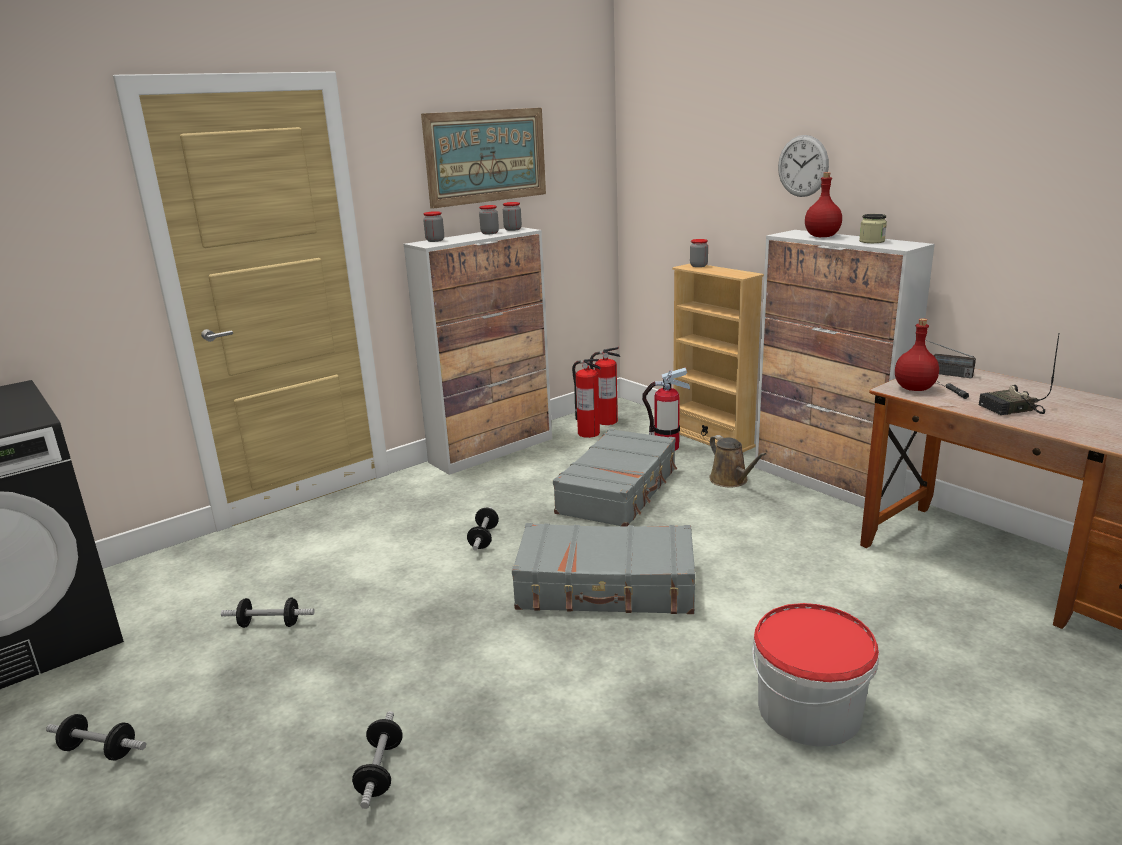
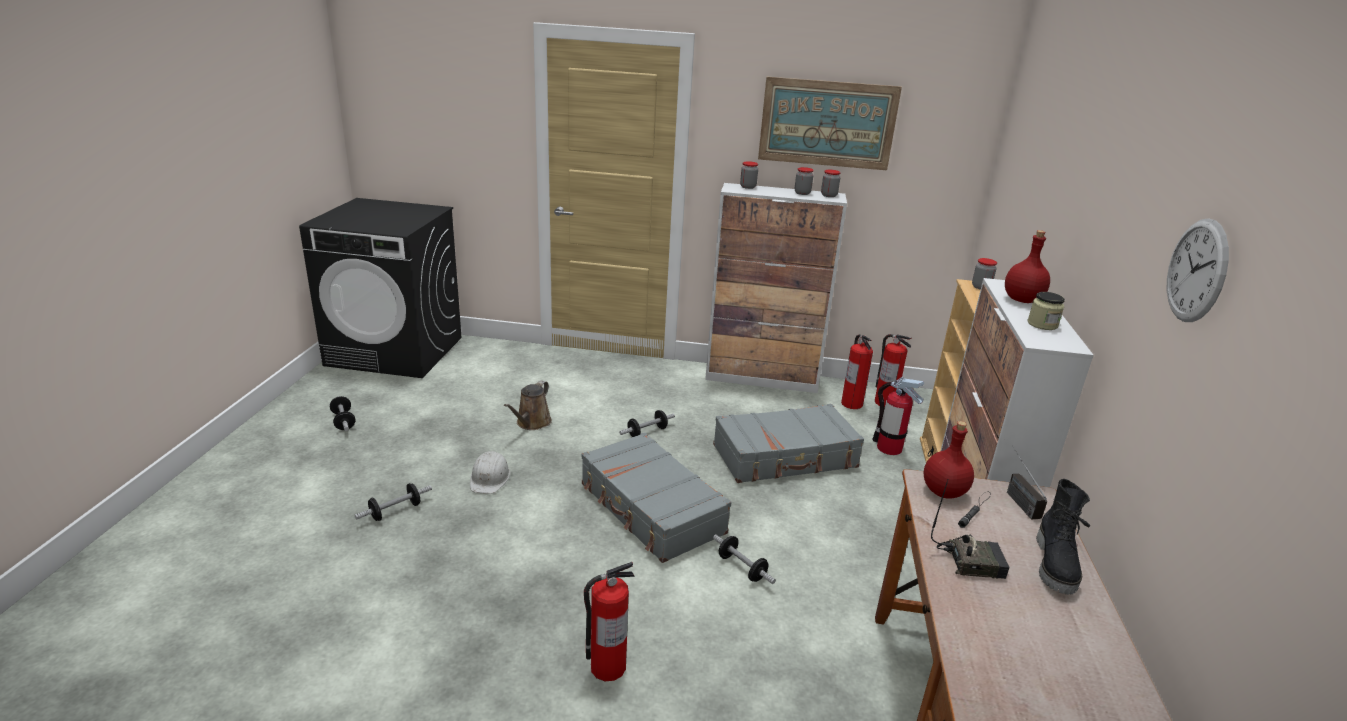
camera: 45 degrees right, 5 degrees up
dumbbell [221,598,314,628] -> dumbbell moved to [713,534,776,584]
brown watering can [710,435,766,488] -> brown watering can moved to [504,381,552,430]
bucket [752,603,879,747] -> fire extinguisher [584,562,635,681]
wall clock [778,135,829,197] -> wall clock moved to [1167,218,1229,322]
radio [979,334,1059,415] -> radio turned 150 degrees clockwise [931,480,1010,579]
none -> white hard hat [470,451,510,494]
none -> black boot [1036,479,1090,594]

